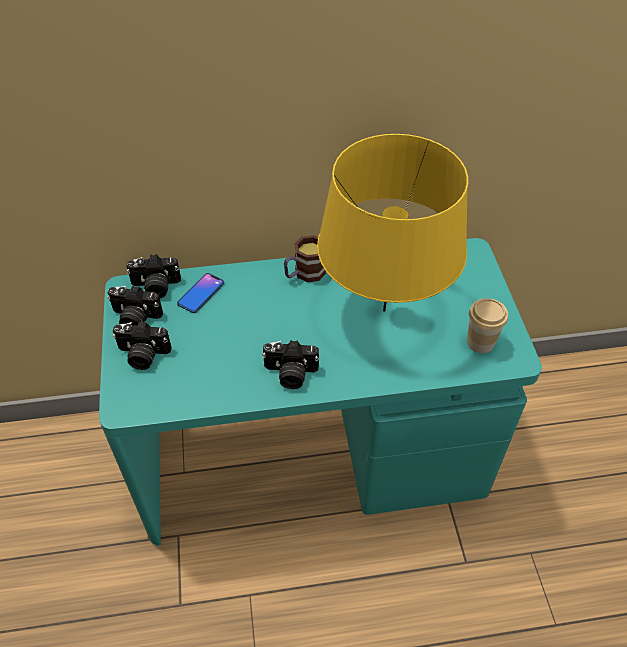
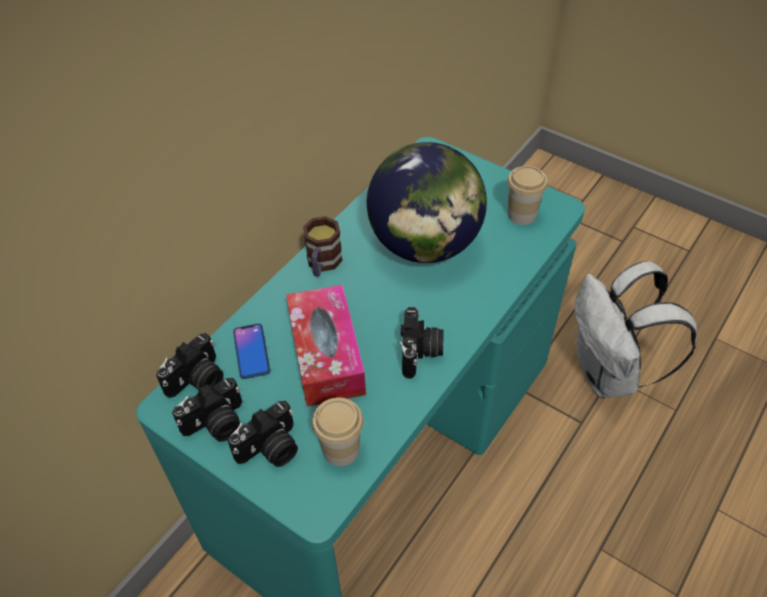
camera: 45 degrees left, 0 degrees up
camera [262,340,319,389] -> camera turned 45 degrees counterclockwise [399,307,444,378]
yellow table lamp [317,134,468,312] -> globe [367,142,487,263]
none -> tissue box [286,285,366,406]
none -> cup [312,397,364,466]
none -> white backpack [575,261,697,398]

